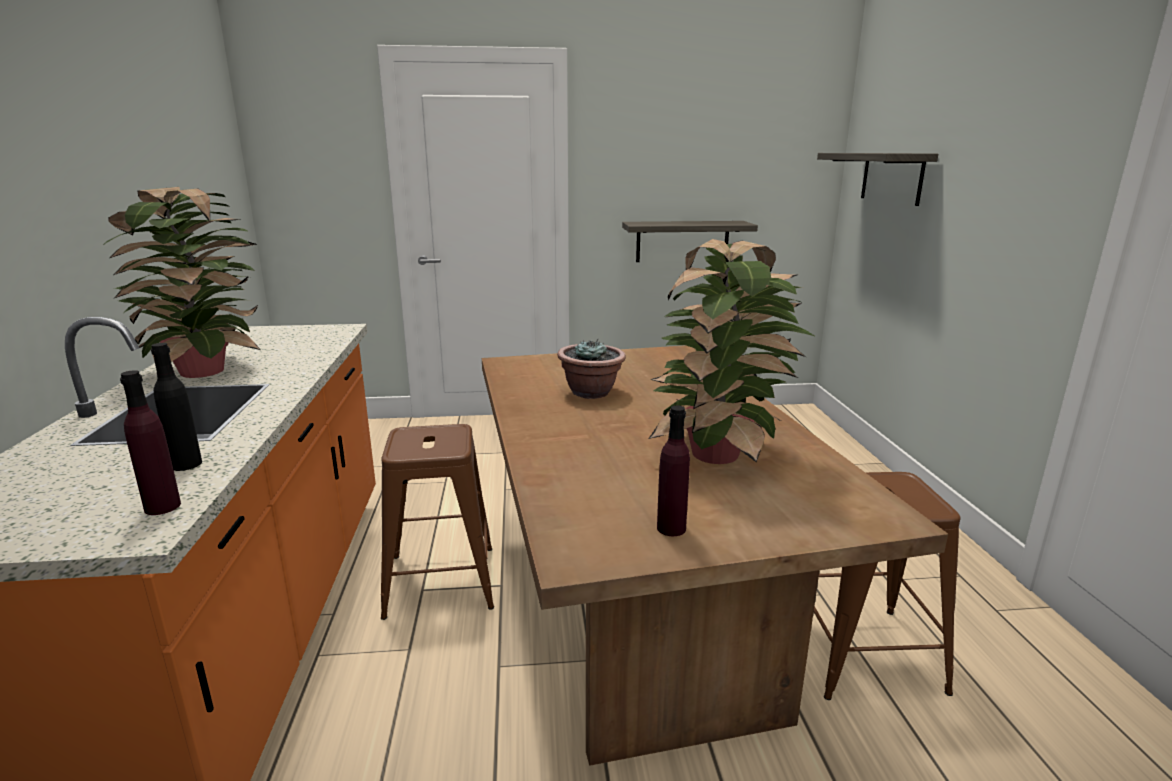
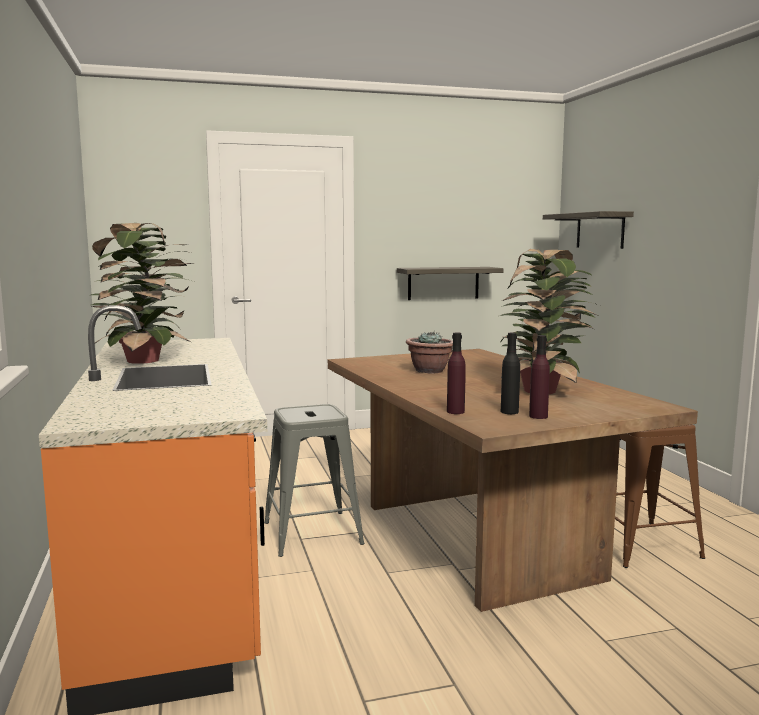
camera: 10 degrees left, 10 degrees down
purple bottle [120,370,181,515] -> purple bottle moved to [447,332,466,414]
black bottle [151,343,202,471] -> black bottle moved to [501,333,520,414]
brown stool [381,424,494,620] -> grey stool [264,404,364,557]

